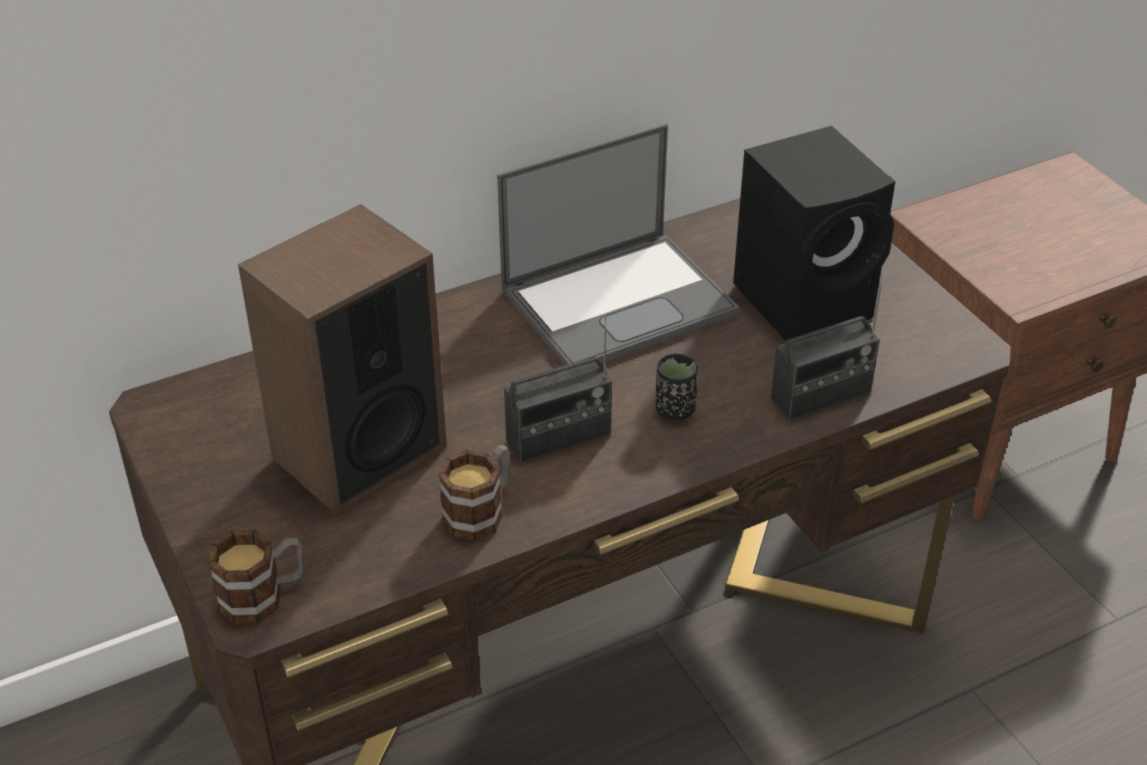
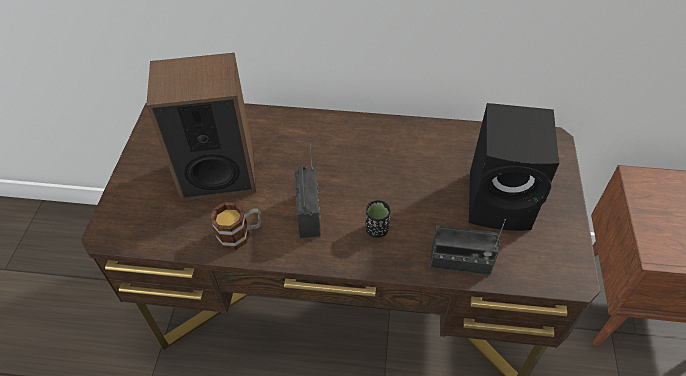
camera: 35 degrees right, 10 degrees up
mug [208,530,304,624] -> none
laptop [497,124,739,366] -> none
radio [504,316,612,463] -> radio turned 105 degrees counterclockwise [294,139,321,238]

